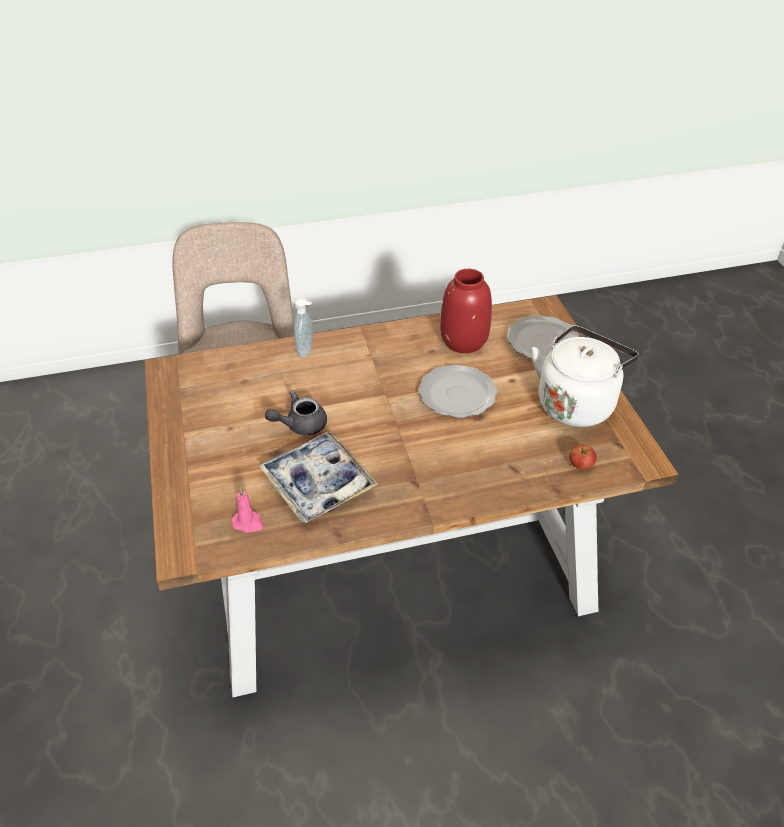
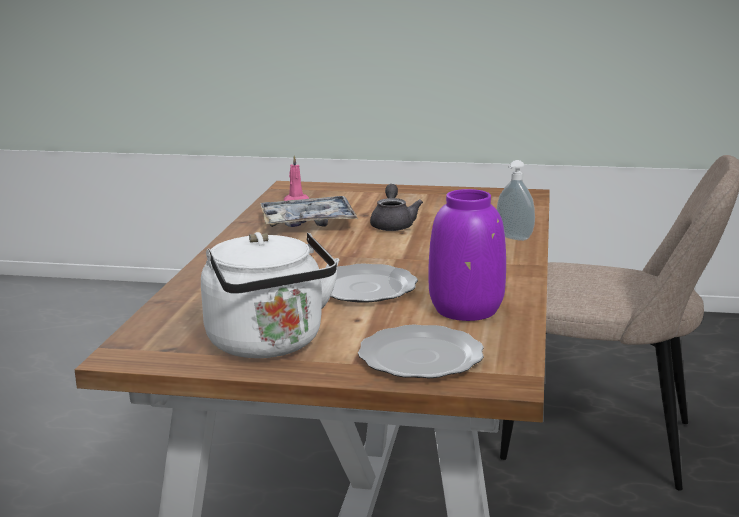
camera: 115 degrees right, 25 degrees down
red vase [440,269,492,353] -> purple vase [428,189,506,321]
apple [569,444,597,470] -> none

